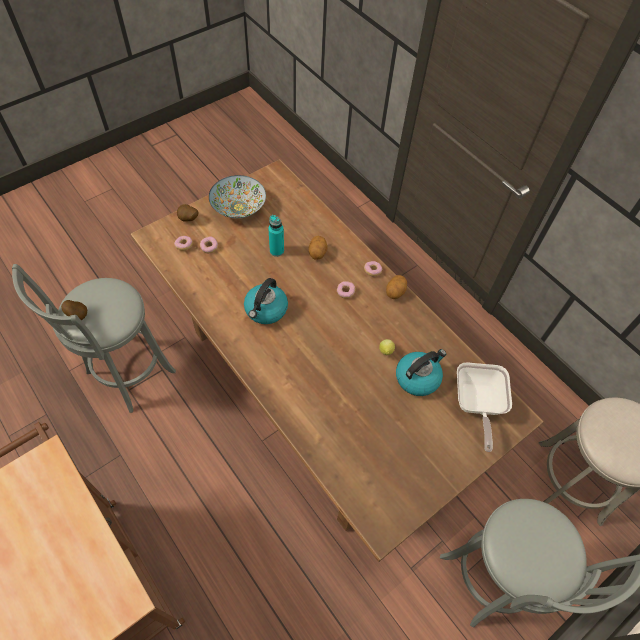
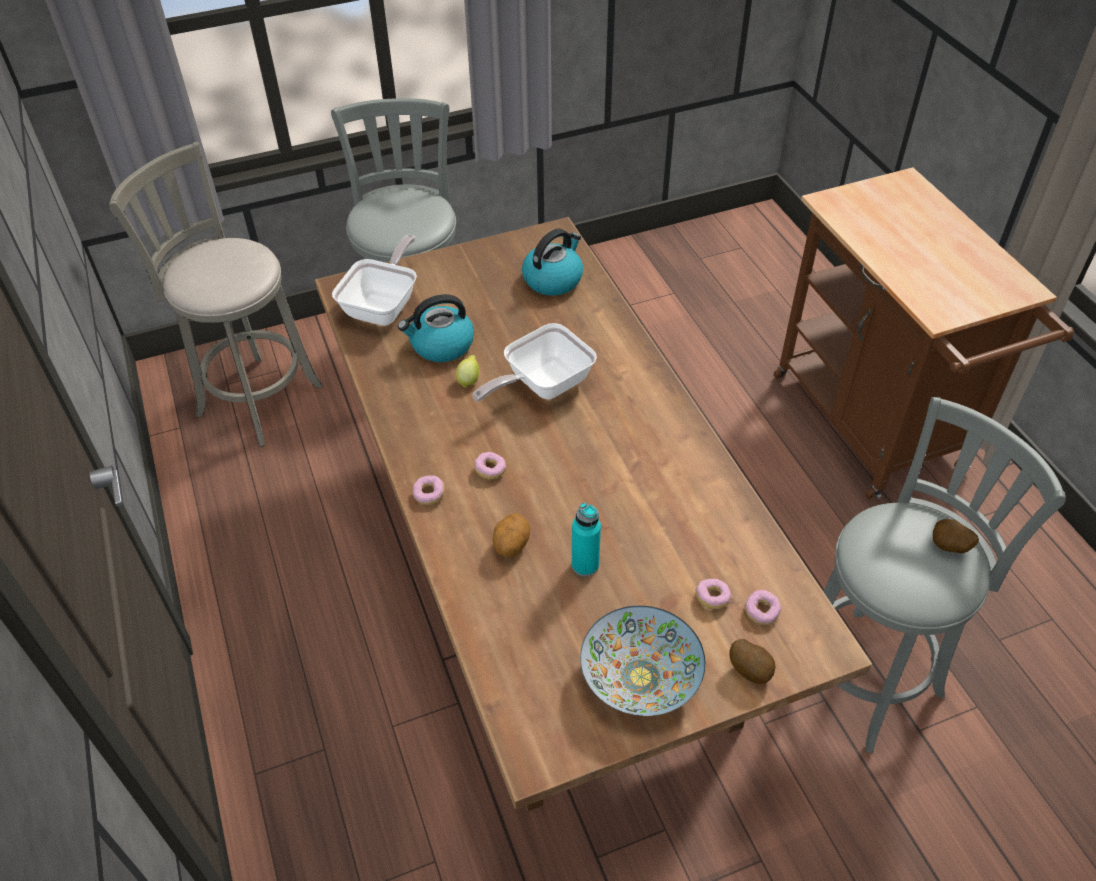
camera: 160 degrees left, 10 degrees down
kettle [244,278,288,324] -> kettle moved to [522,229,583,296]
potato [386,275,407,299] -> none
none -> frying pan [473,323,597,402]

